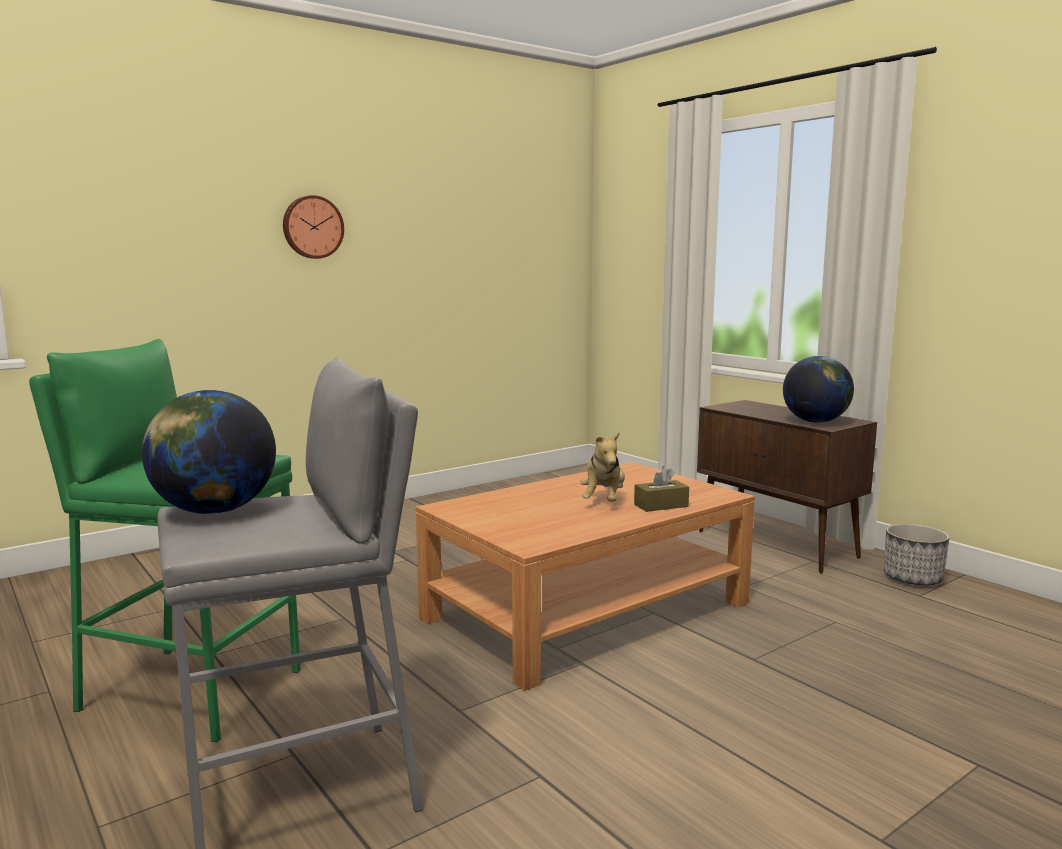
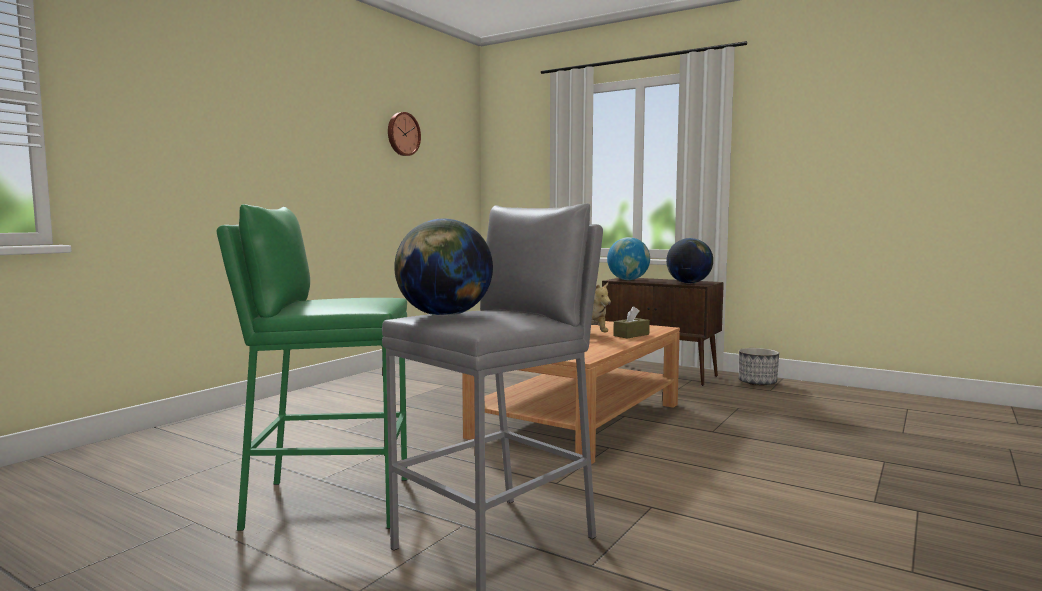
camera: 20 degrees left, 5 degrees down
wall clock [283,195,344,259] -> wall clock moved to [388,112,421,156]
none -> globe [607,237,650,280]

